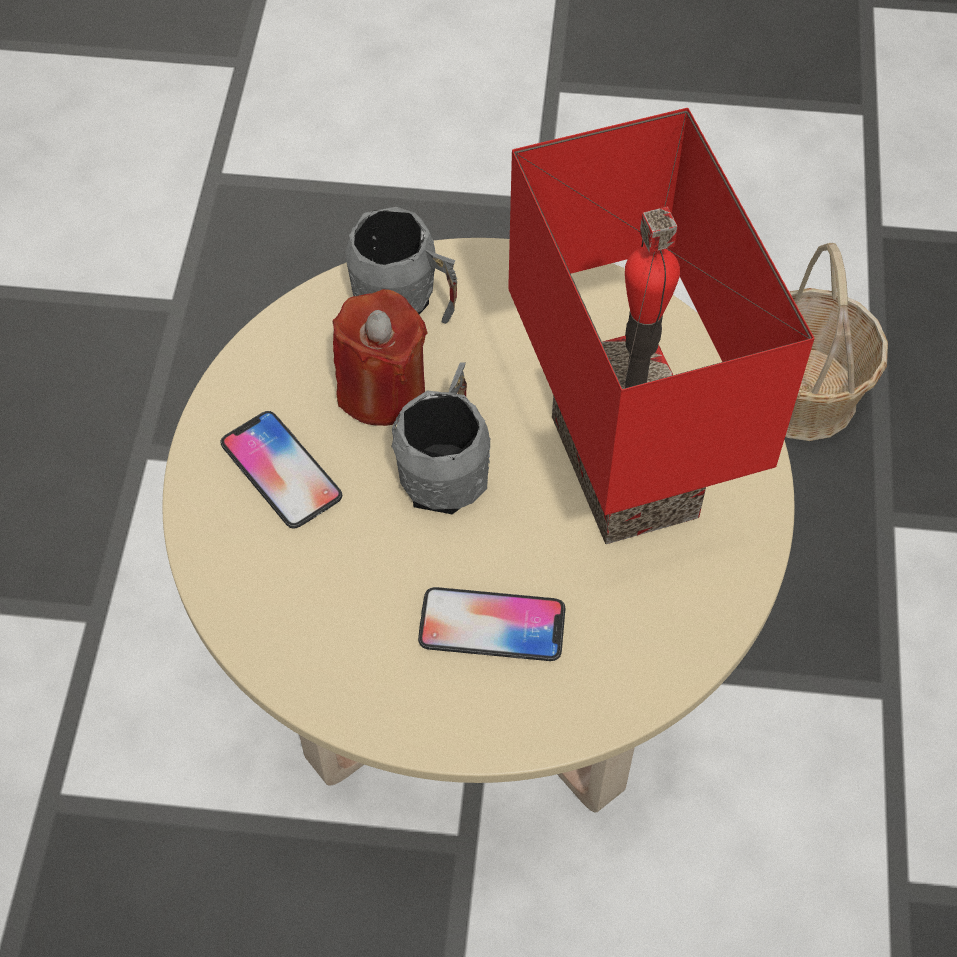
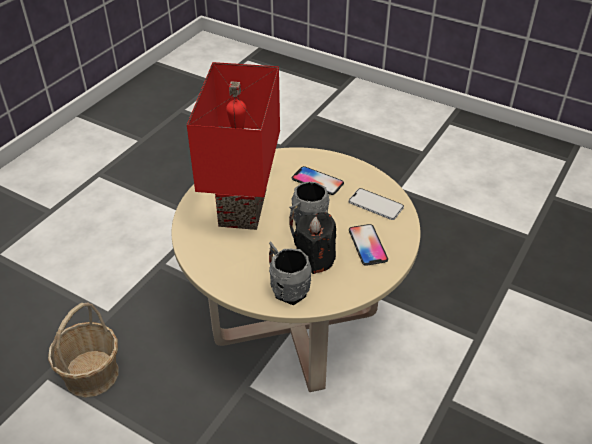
camera: 155 degrees left, 15 degrees down
red candle [333,289,428,426] -> black candle [293,212,336,274]
none -> phone [349,188,404,220]

